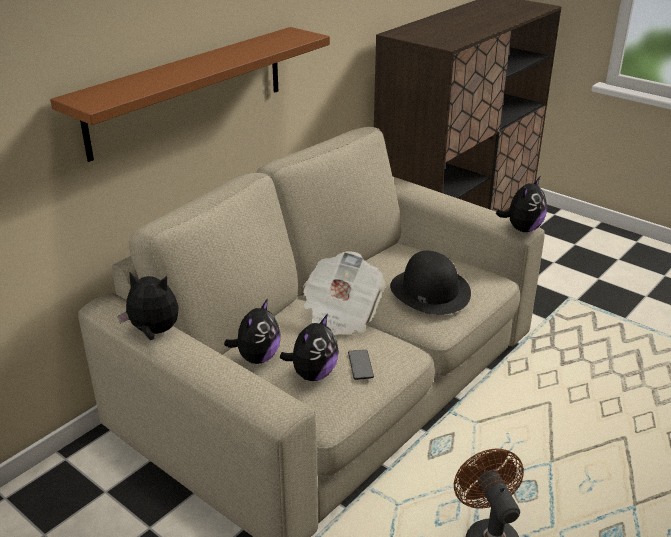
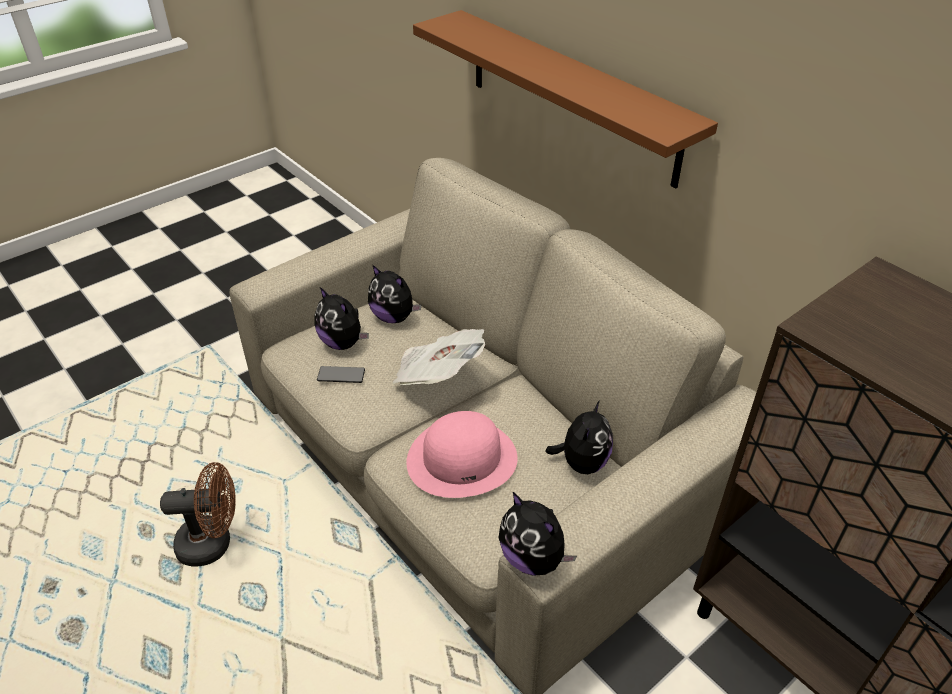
camera: 100 degrees right, 10 degrees up
plush toy [118,272,179,340] -> plush toy moved to [545,400,613,474]
black hat [390,251,471,315] -> pink hat [406,411,518,498]

